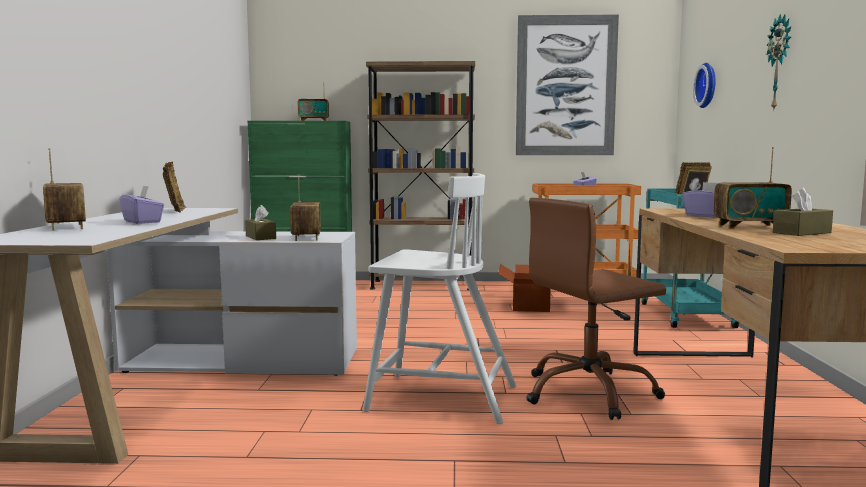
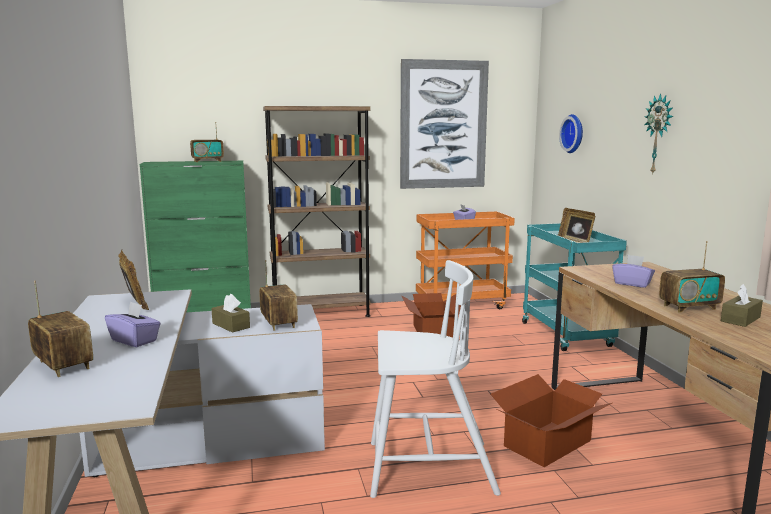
camera: 15 degrees left, 5 degrees up
brown office chair [526,198,666,420] -> cardboard box [491,374,612,467]

